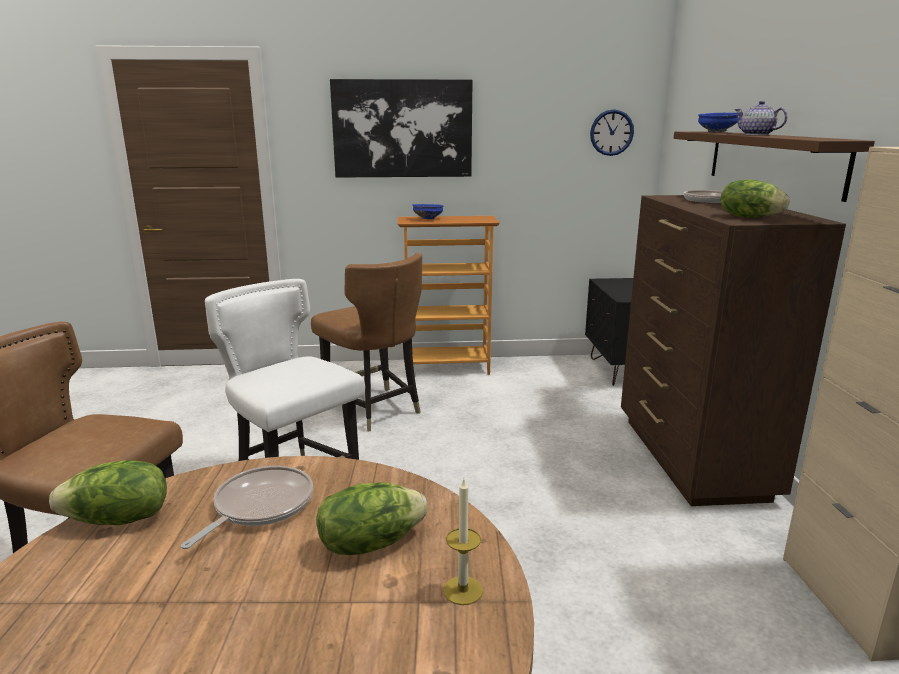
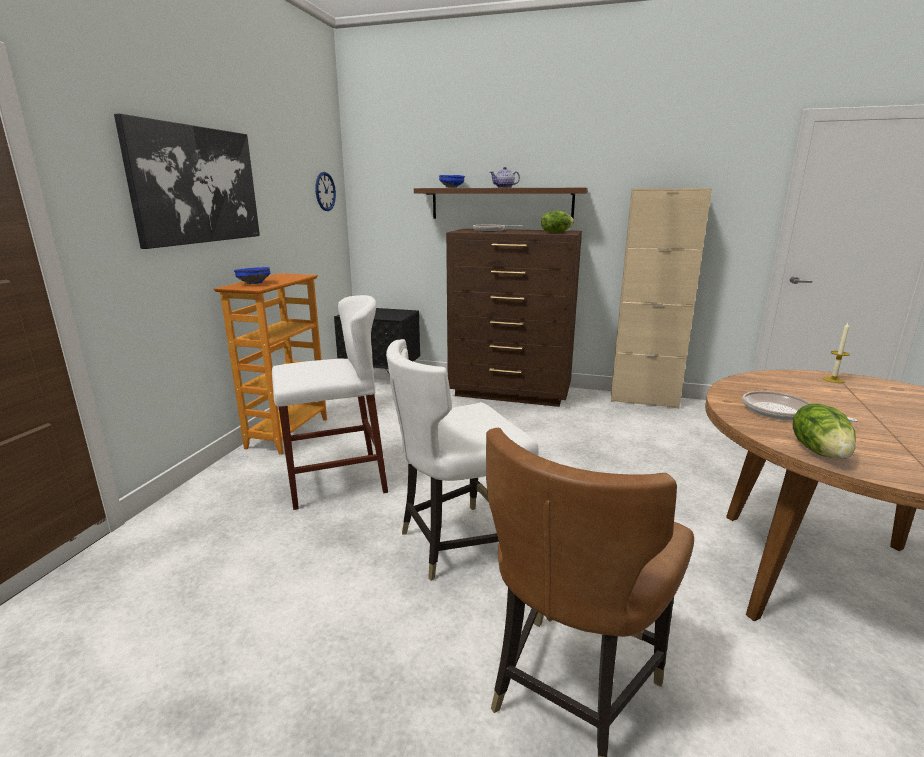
camera: 70 degrees left, 0 degrees up
brown chair [311,253,422,432] -> white stool [272,295,388,510]
lettuce [316,483,428,555] -> none

